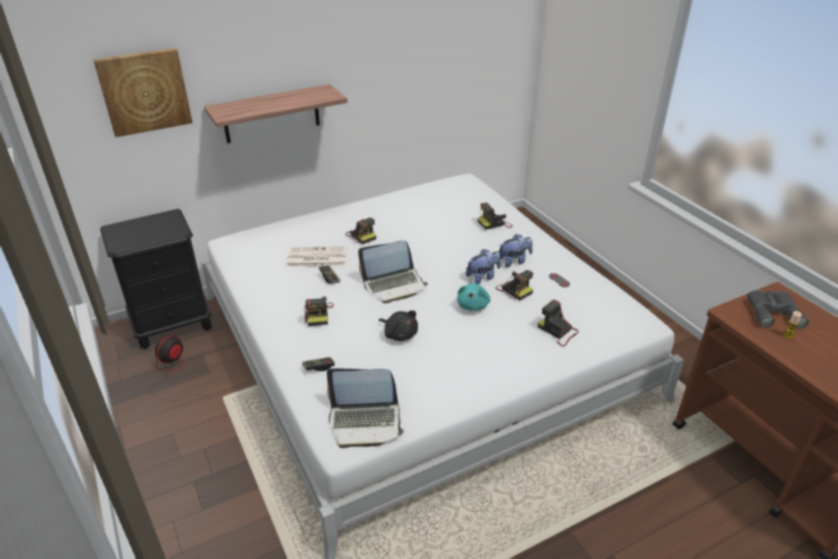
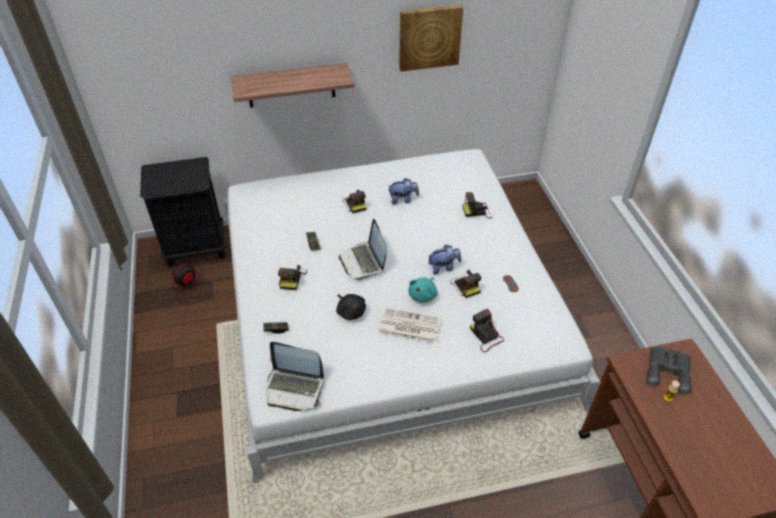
camera: 15 degrees right, 10 degrees up
picture [93,48,193,137] -> picture moved to [399,5,463,71]
newspaper [287,246,347,267] -> newspaper moved to [378,308,441,344]
laptop [358,240,428,303] -> laptop turned 75 degrees clockwise [339,219,387,280]
plush toy [498,234,533,267] -> plush toy moved to [388,178,419,204]

